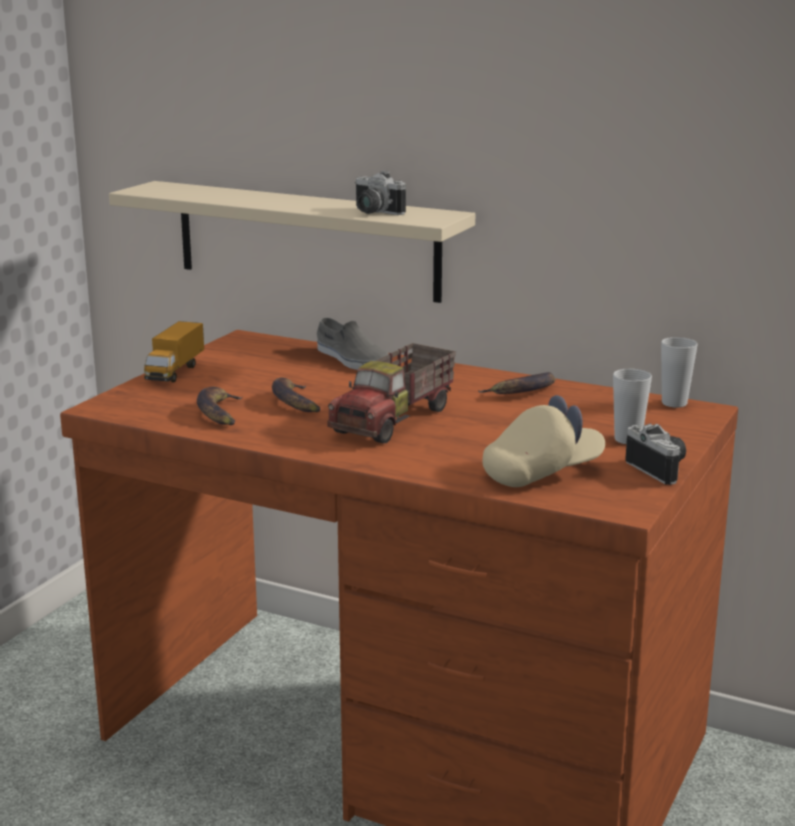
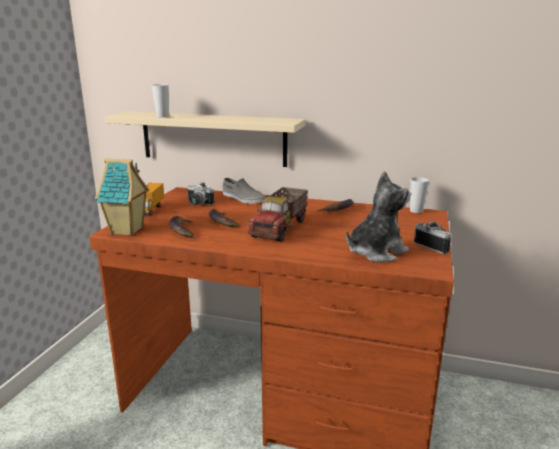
camera: 10 degrees left, 0 degrees up
camera [355,171,406,215] -> camera moved to [187,182,214,206]
beige cap [482,395,605,487] -> plush toy [346,171,411,262]
cup [613,369,652,444] -> cup moved to [152,84,169,117]
none -> toy house [95,158,149,236]

